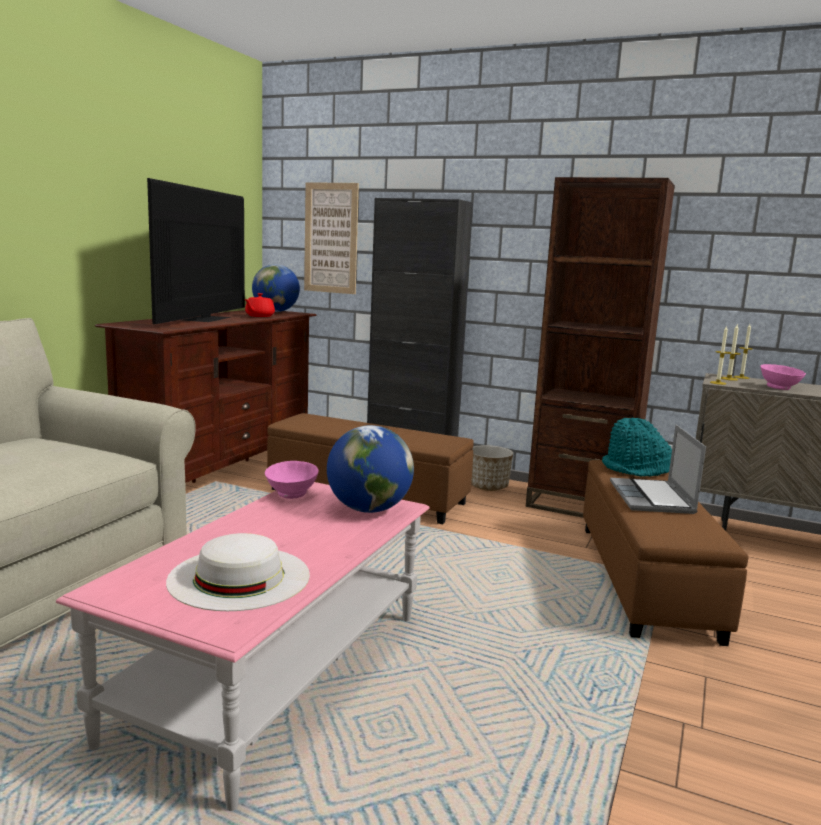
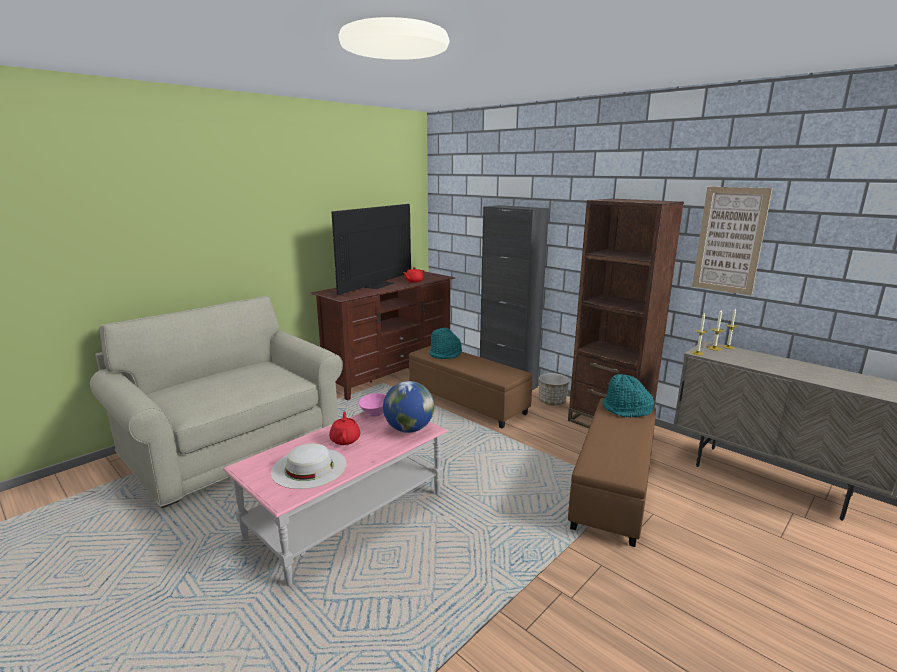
camera: 20 degrees right, 5 degrees up
globe [252,264,300,312] -> none
picture [304,182,359,294] -> picture moved to [692,187,772,295]
laptop [610,424,706,514] -> none
pink bowl [760,364,806,390] -> none
none -> red teapot [329,412,360,445]
none -> turquoise hat [429,328,462,359]

